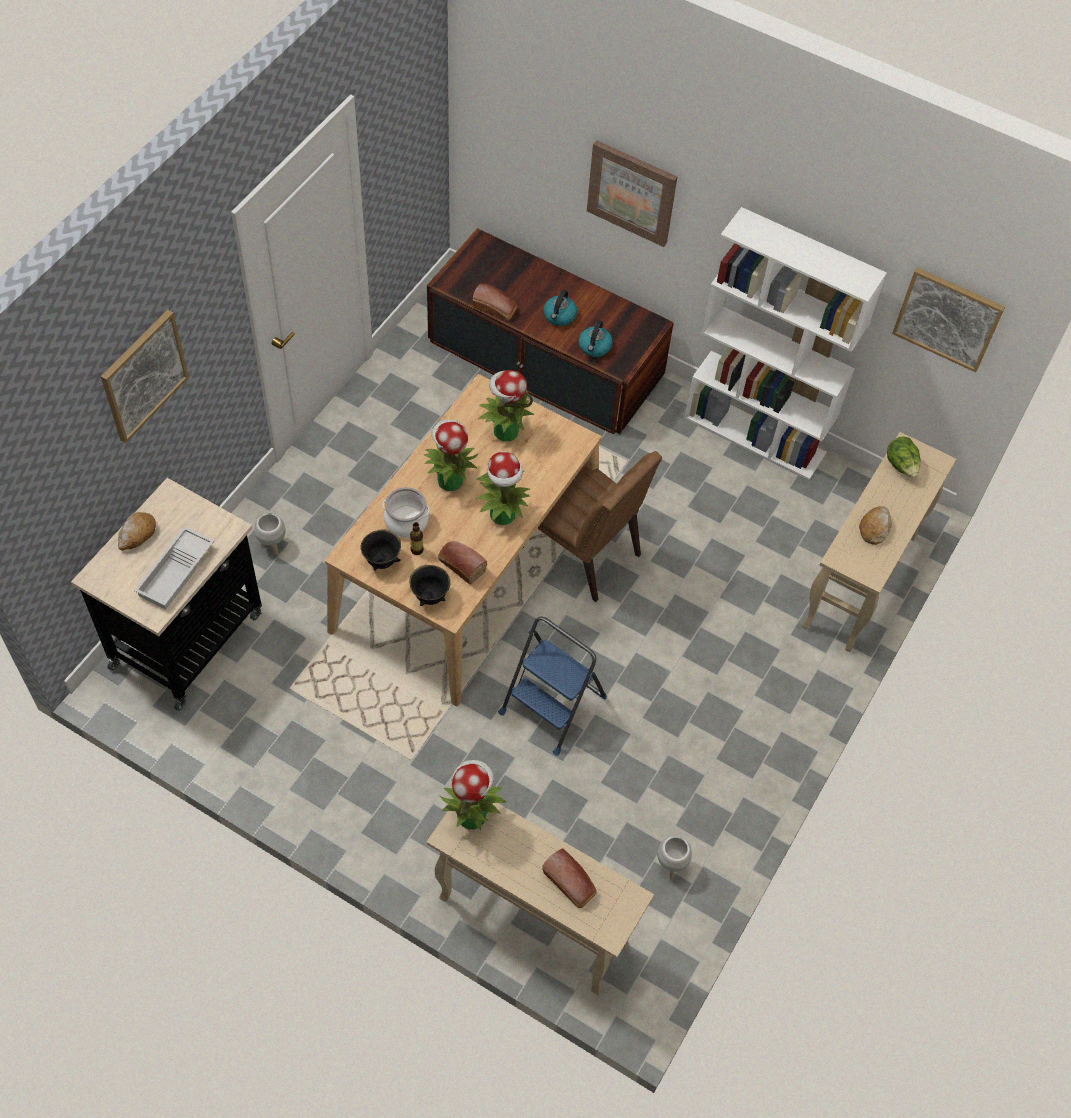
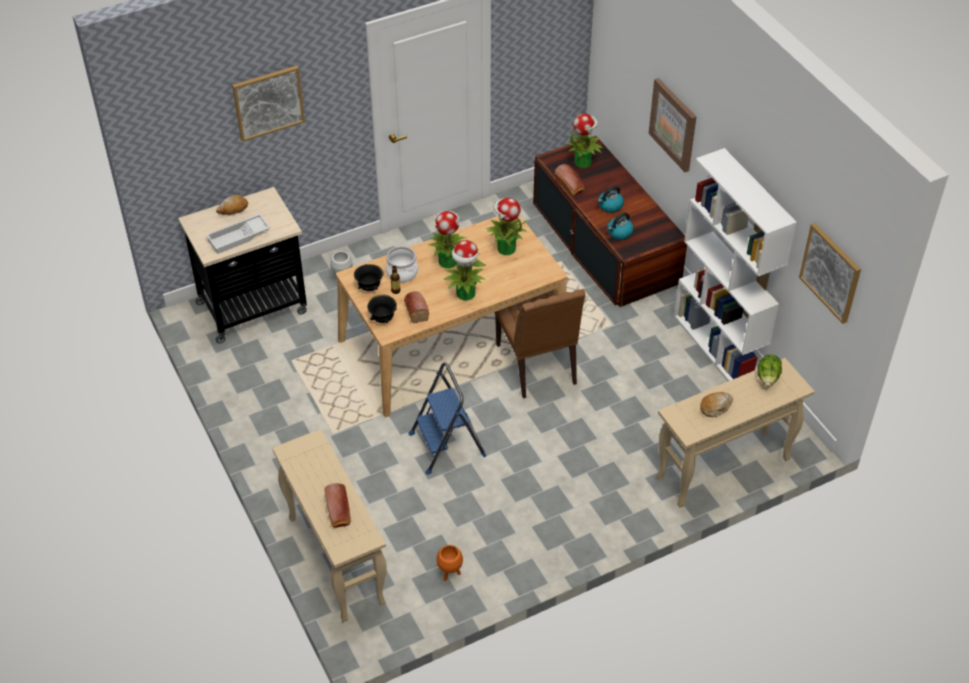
camera: 35 degrees right, 10 degrees down
potted plant [440,760,507,830] -> potted plant moved to [566,114,603,168]
white planter [657,836,692,879] -> orange planter [437,545,463,581]

